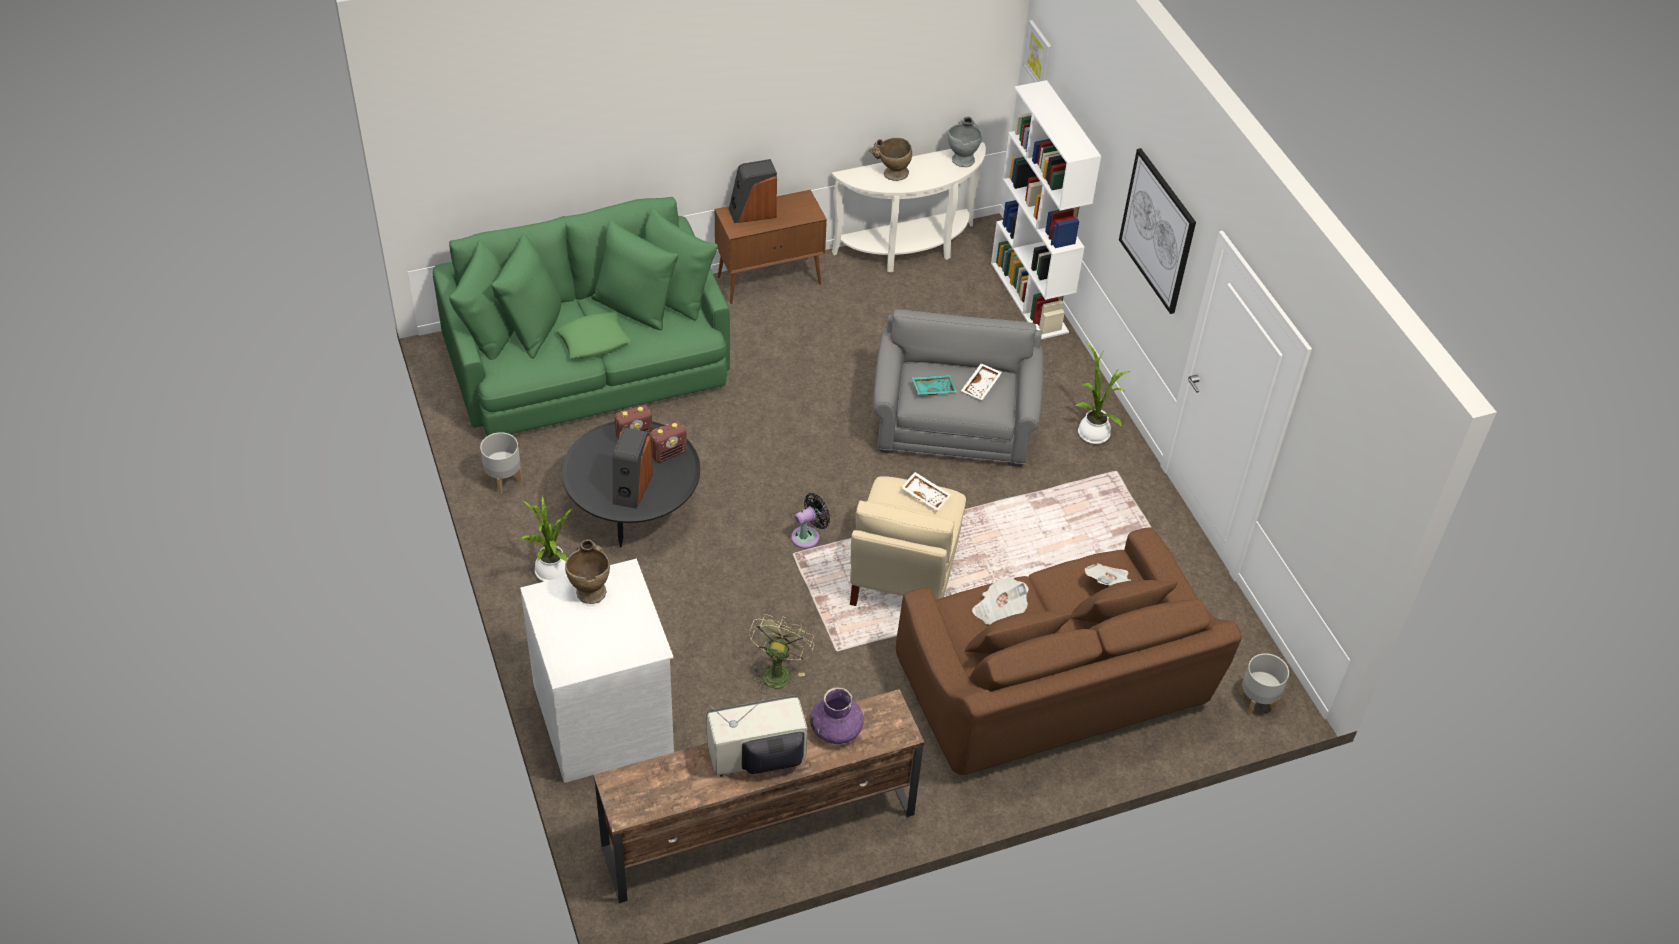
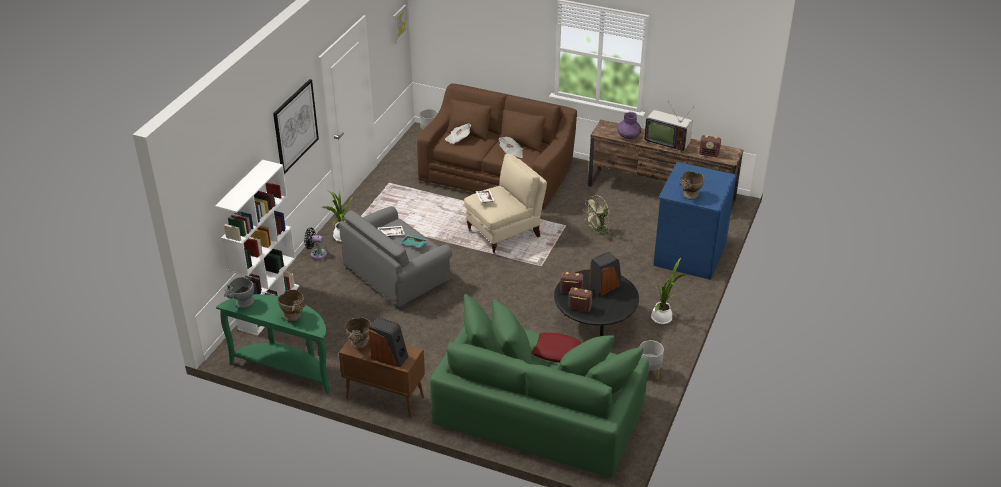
camera: 135 degrees left, 10 degrees down
white dresser [520,559,674,783] -> blue dresser [653,162,737,280]
green pillow [556,313,631,359] -> red pillow [531,333,582,363]
black fan [791,493,830,549] -> black fan moved to [304,228,327,259]
white console table [832,142,986,272] -> green console table [216,294,330,394]
picture [1023,20,1051,82] -> picture moved to [393,5,408,44]
none -> beige vase [345,317,371,349]
none -> radio [699,135,721,157]

